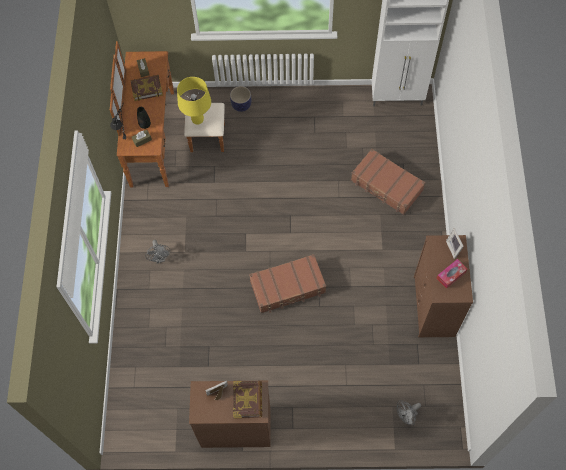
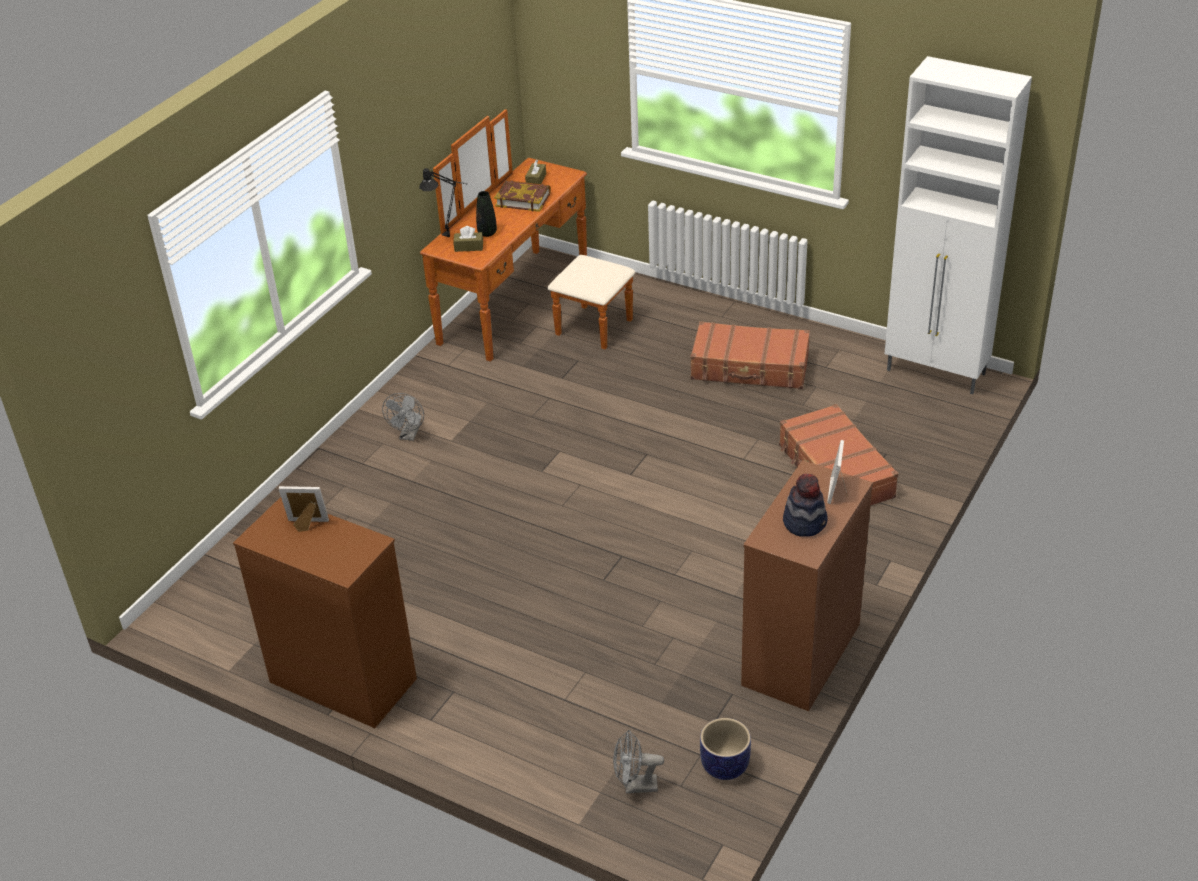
camera: 30 degrees right, 25 degrees down
yellow table lamp [177,77,211,125] -> none
planter [230,86,251,112] -> planter moved to [700,718,751,780]
book [233,381,262,418] -> none
brown suitcase [249,254,326,313] -> brown suitcase moved to [690,321,810,389]
tissue box [436,259,467,289] -> hat [783,474,828,537]

